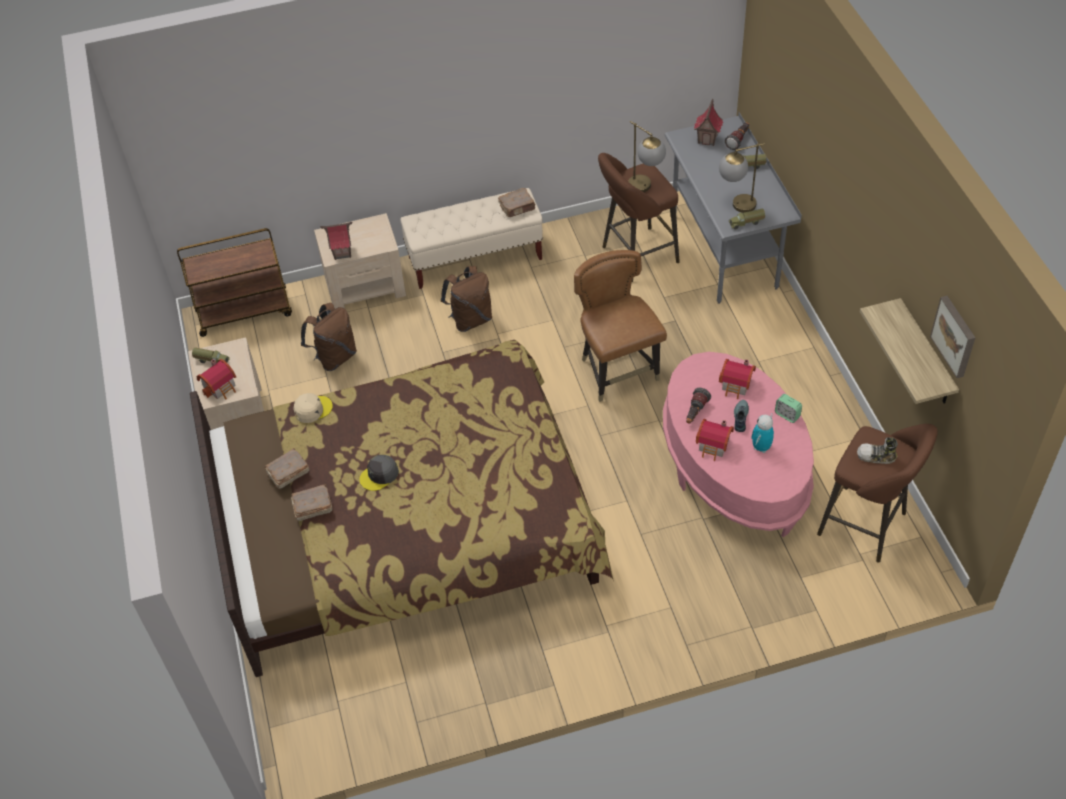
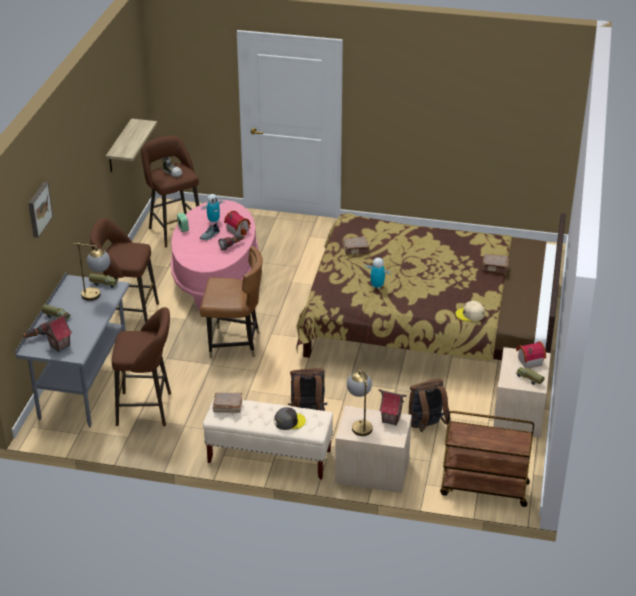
camera: 155 degrees left, 15 degrees down
brown book [265,448,309,489] -> brown book moved to [343,236,370,254]
grey cap [359,455,399,491] -> grey cap moved to [274,407,306,430]
brown chair [574,250,667,402] -> brown chair turned 90 degrees counterclockwise [200,246,263,358]
table lamp [628,121,666,192] -> table lamp moved to [347,369,373,436]
toy house [719,359,756,399] -> none
picture [930,296,975,378] -> picture moved to [28,182,53,238]
none -> brown stool [90,218,159,323]
none -> toy robot [365,258,391,289]

